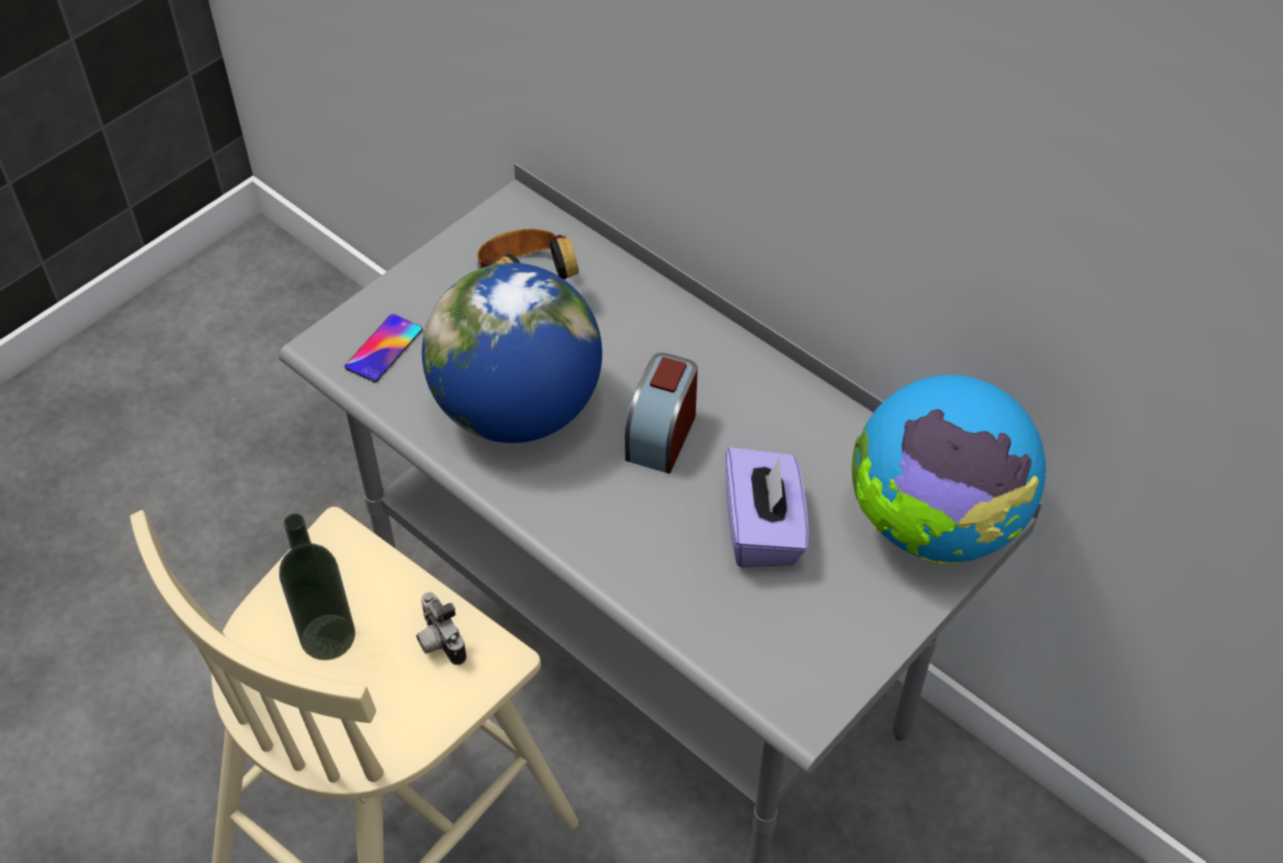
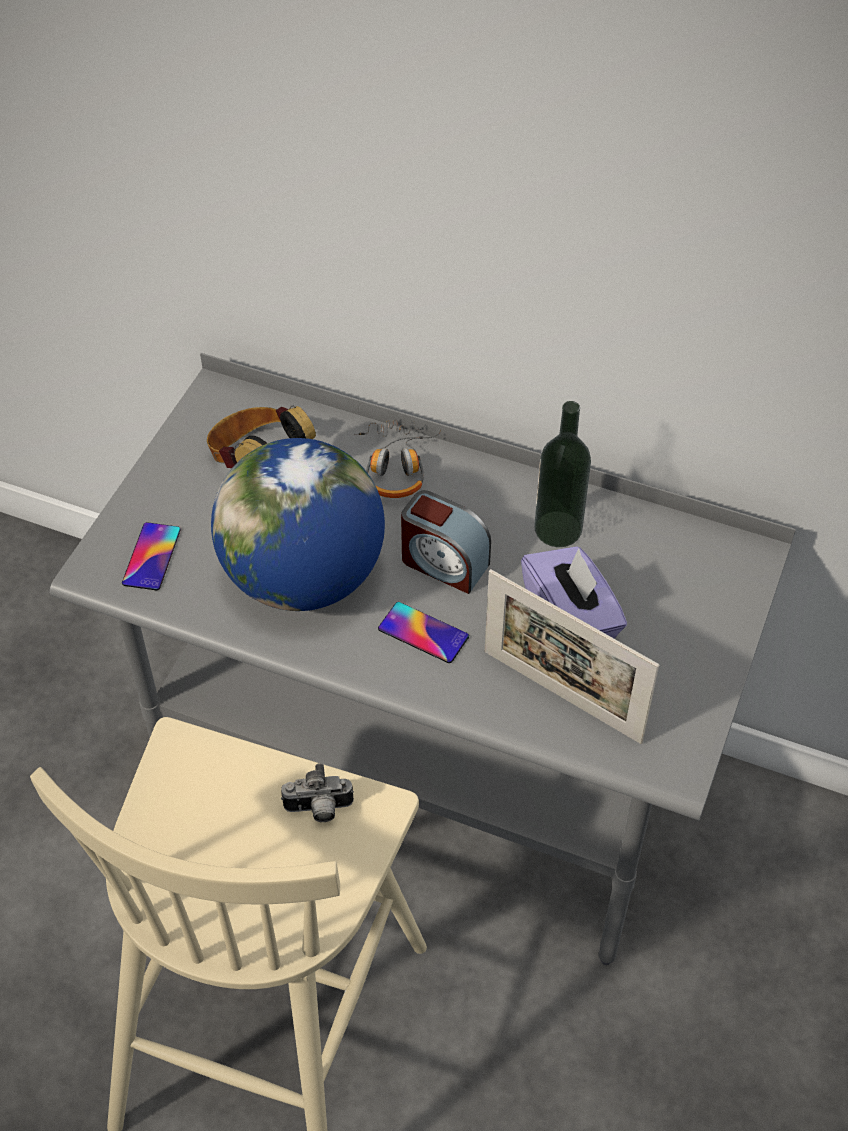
camera: 20 degrees left, 0 degrees up
bottle [279,514,355,660] -> bottle moved to [534,401,591,547]
camera [416,592,467,665] -> camera turned 45 degrees counterclockwise [281,763,354,822]
alarm clock [624,353,698,474] -> alarm clock turned 60 degrees counterclockwise [401,490,491,594]
globe [852,375,1046,565] -> none
none -> headphones [354,420,441,498]
none -> phone [378,602,469,663]
none -> picture frame [485,569,659,744]

